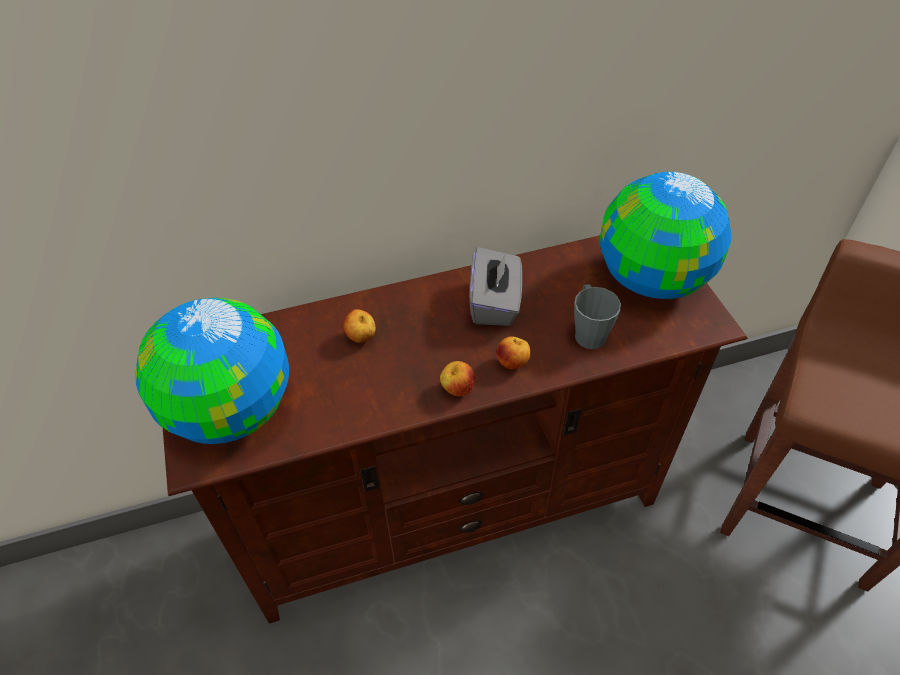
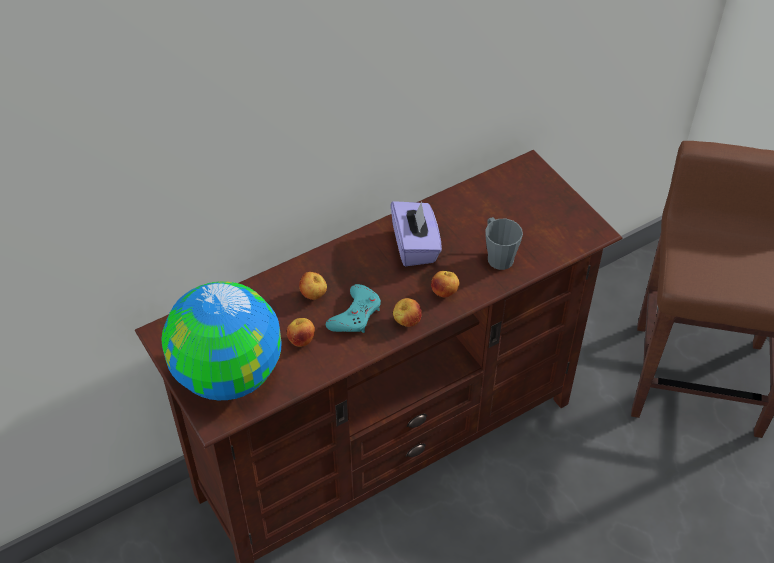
camera: 15 degrees left, 0 degrees up
grey tissue box [469,247,522,326] -> purple tissue box [391,201,442,266]
globe [600,172,732,299] -> none
none -> apple [287,318,315,347]
none -> turquoise game controller [326,284,381,333]

